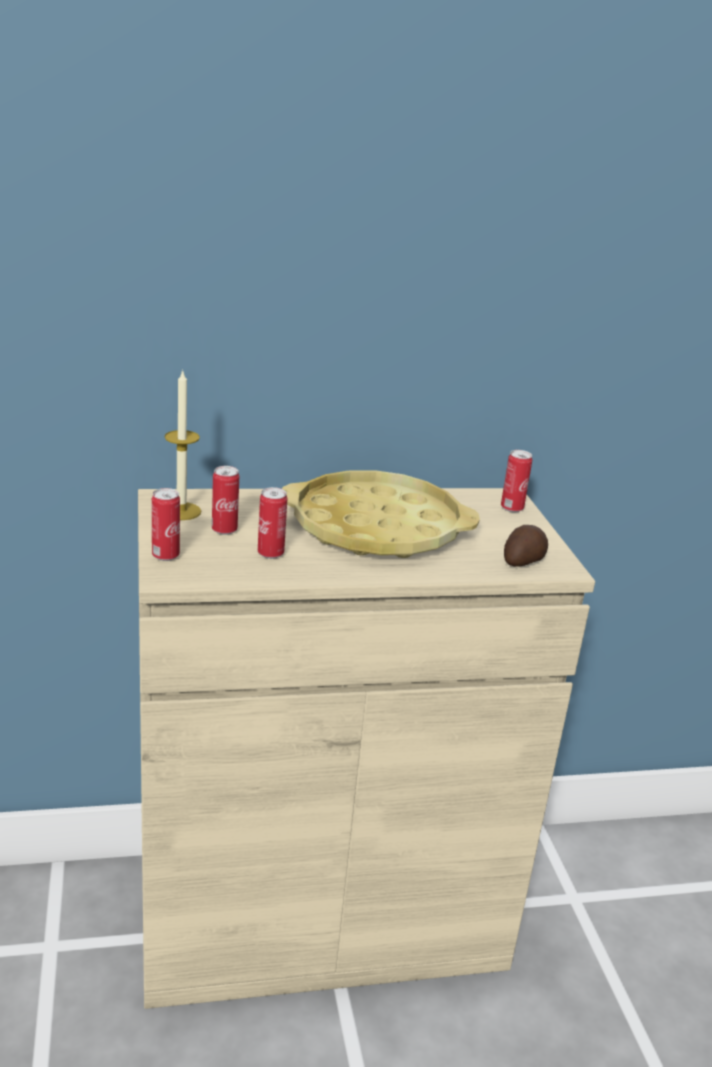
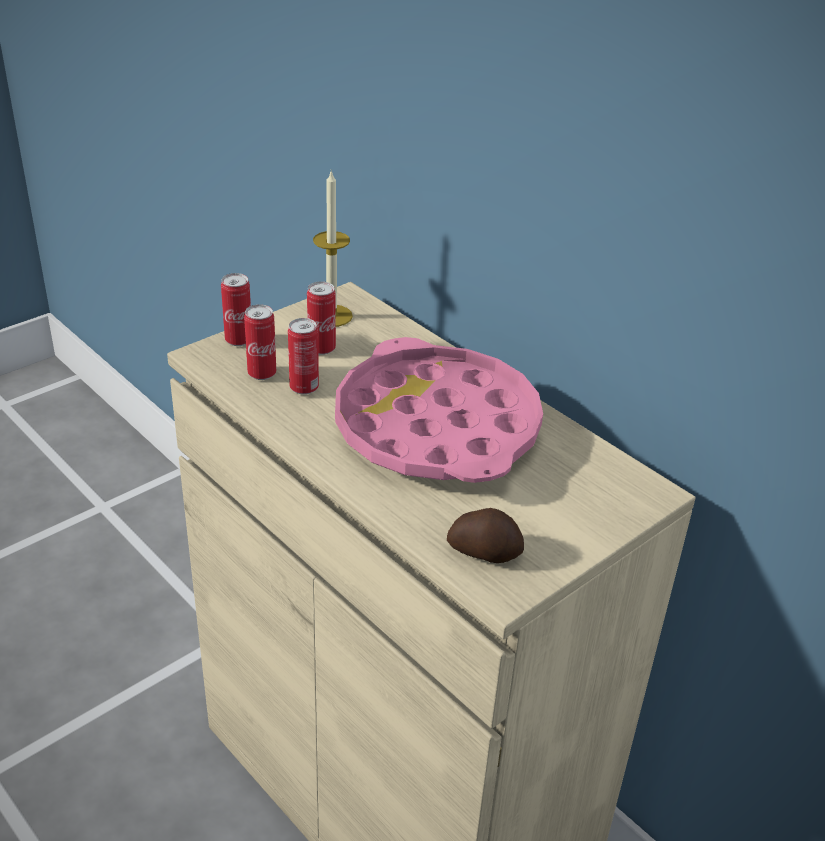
camera: 60 degrees right, 10 degrees up
yellow tray [282,470,480,558] -> pink tray [335,337,543,483]
can [501,450,532,512] -> can moved to [244,304,276,380]

